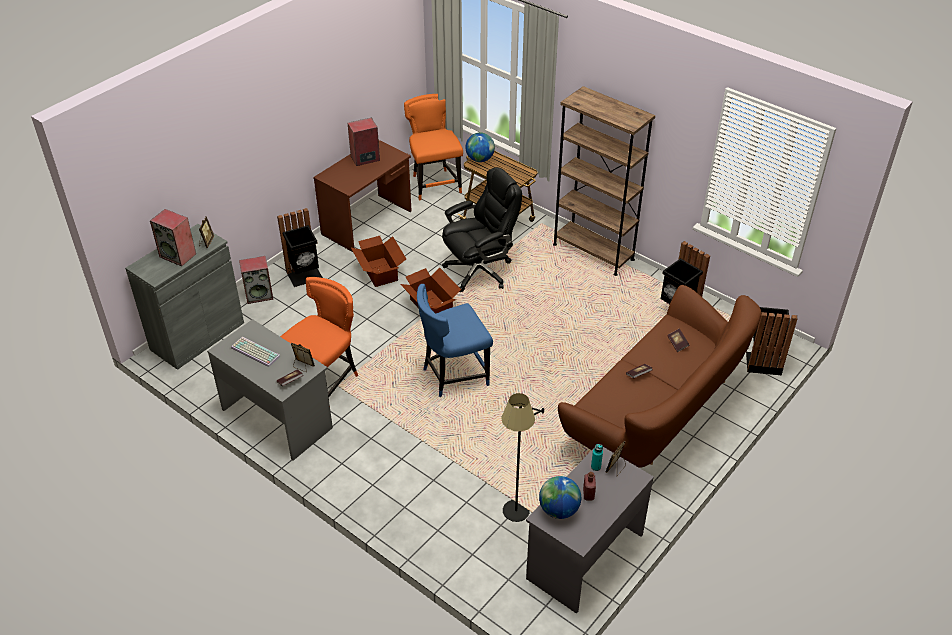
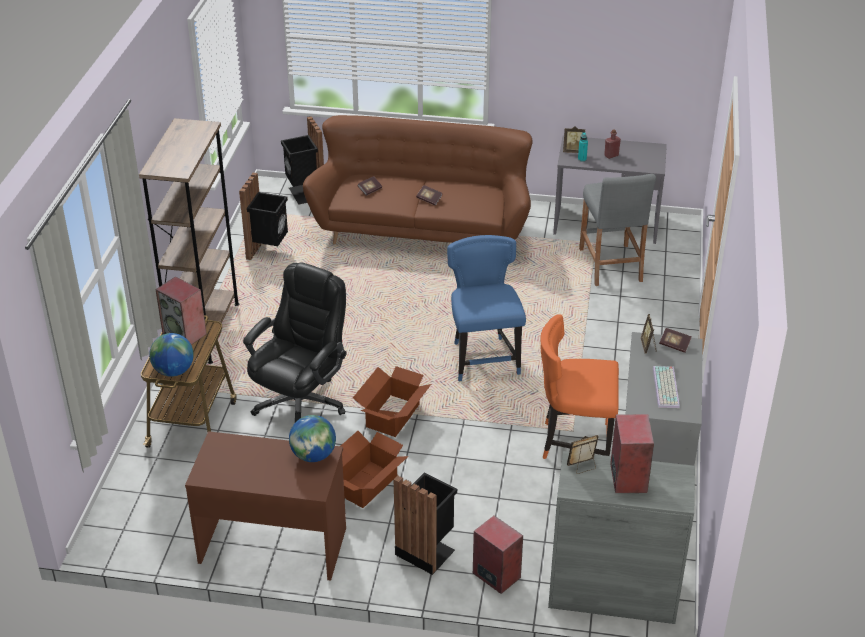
camera: 120 degrees left, 5 degrees down
speaker [348,118,380,166] -> speaker moved to [155,277,207,345]
orange chair [404,94,463,200] -> none
blue chair [417,284,493,397] -> blue chair turned 135 degrees counterclockwise [447,235,526,381]
black office chair [442,167,522,292] -> black office chair turned 90 degrees clockwise [243,262,346,422]
black floor lamp [501,393,544,522] -> grey stool [579,174,656,286]
globe [539,476,581,519] -> globe moved to [289,415,336,462]

